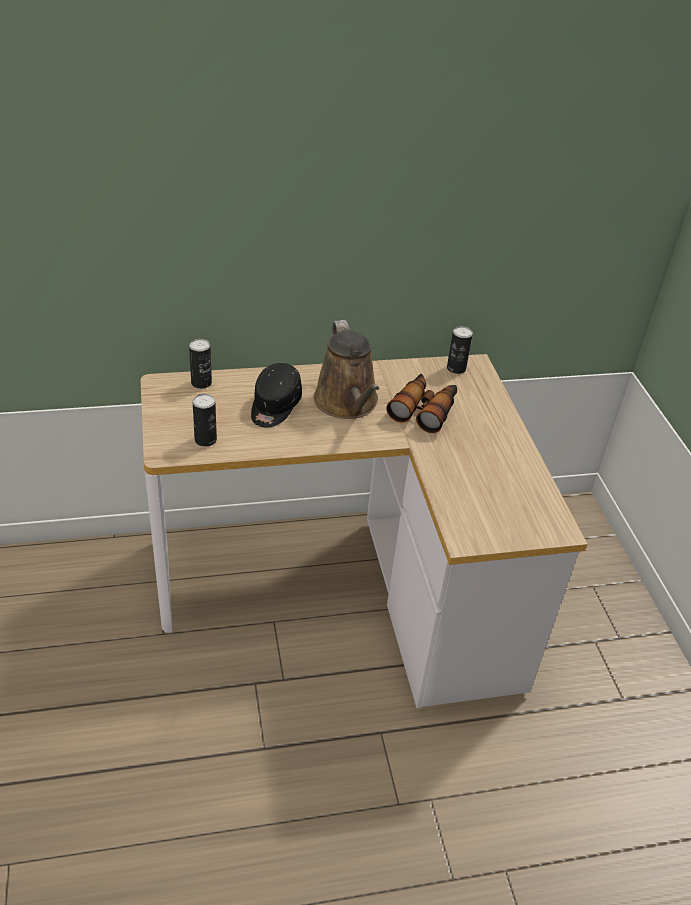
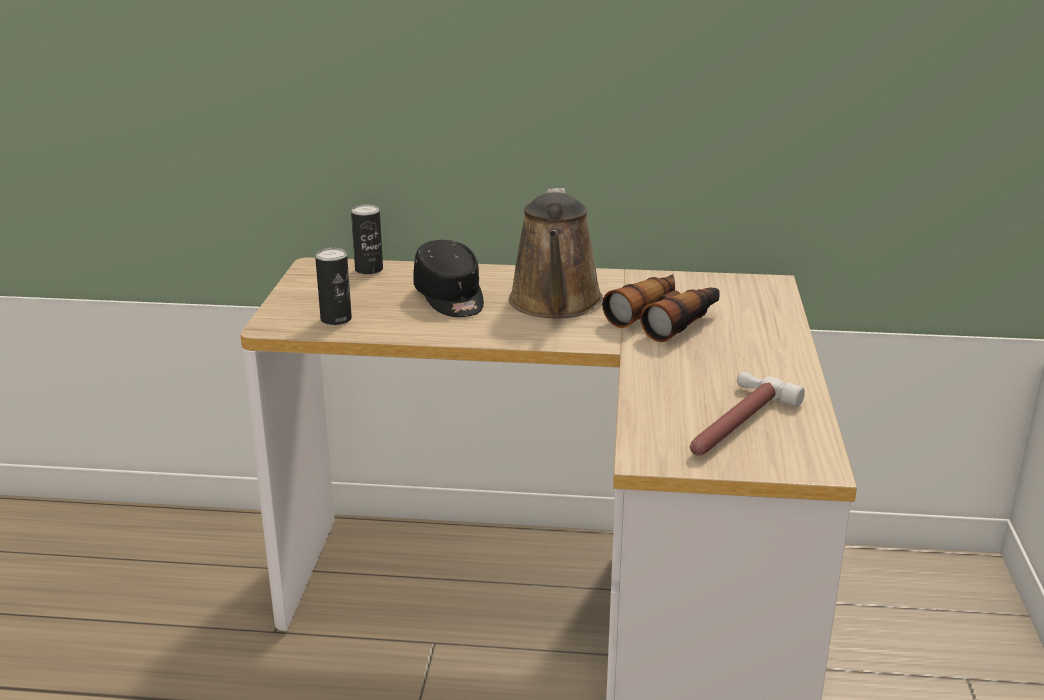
camera: 20 degrees right, 15 degrees down
black cap [251,363,302,428] -> black cap turned 60 degrees counterclockwise [413,240,484,317]
can [447,326,473,374] -> none
none -> hammer [690,372,805,456]

